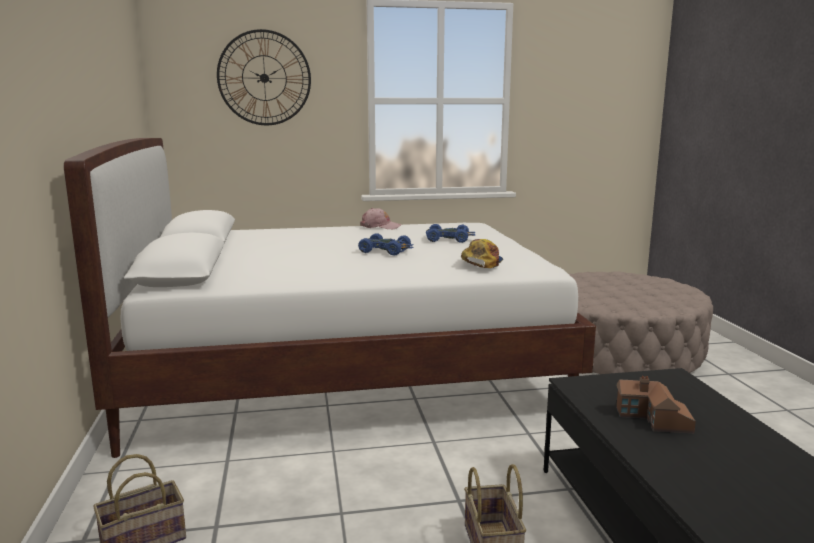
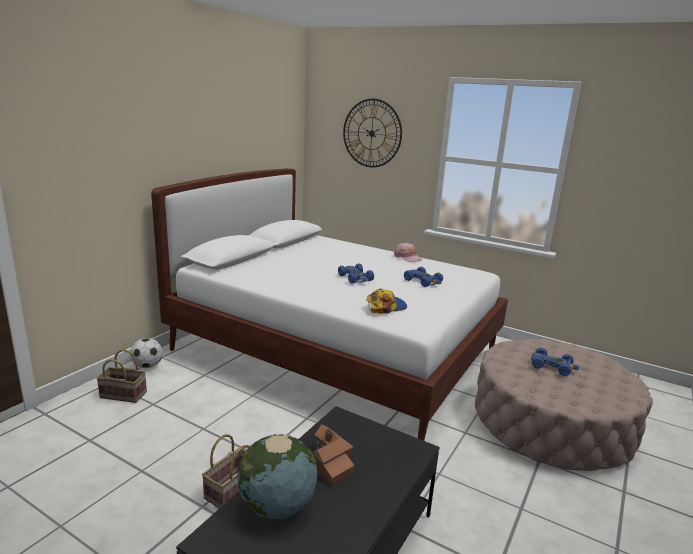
camera: 40 degrees right, 5 degrees up
none -> football [130,338,163,369]
none -> globe [237,434,318,519]
none -> blue toy car [531,348,580,376]

